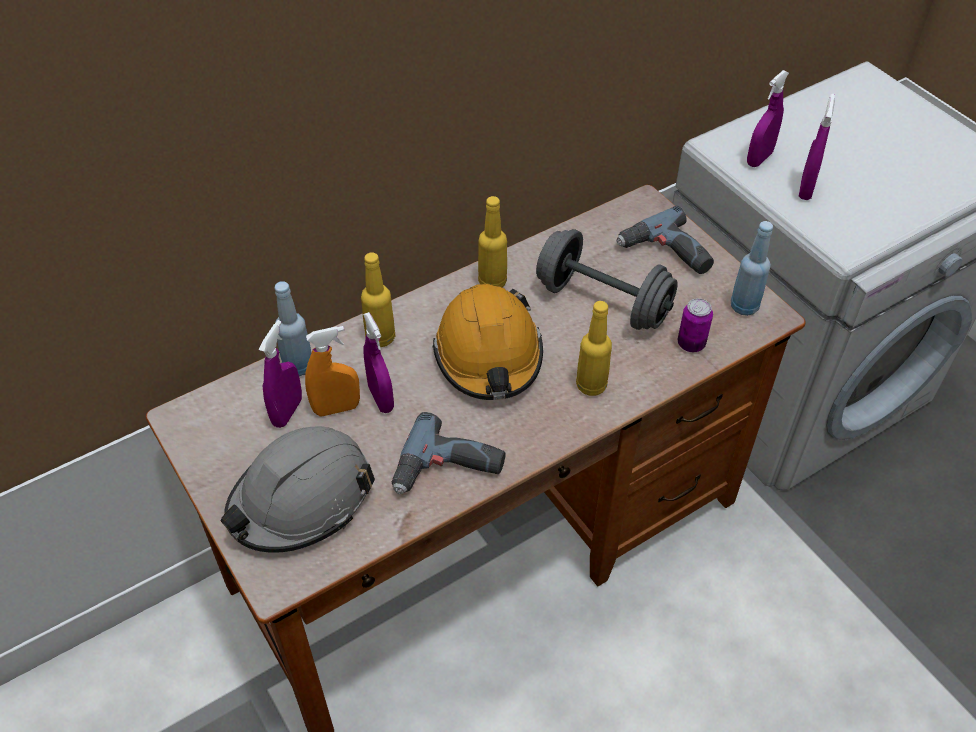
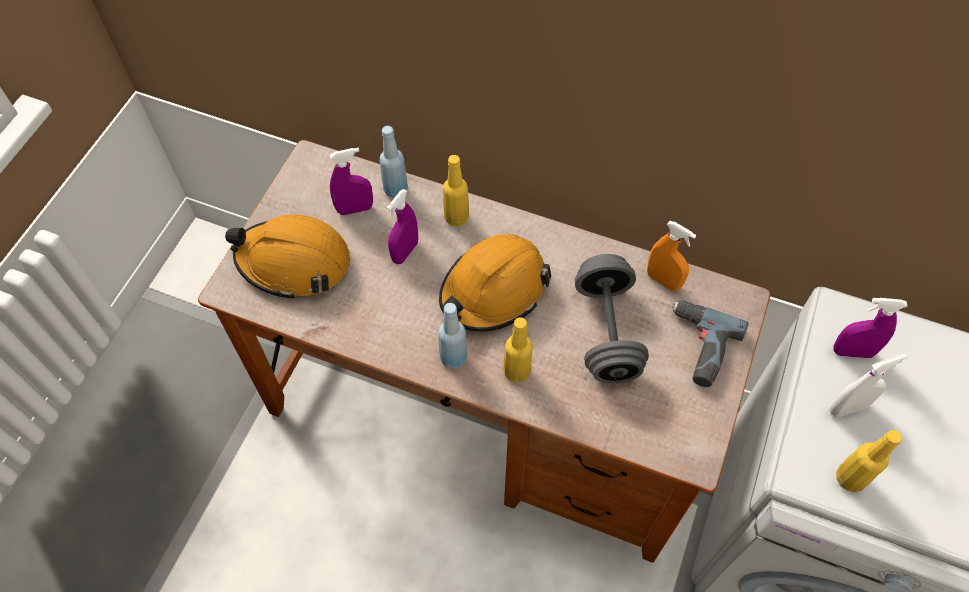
camera: 55 degrees right, 10 degrees up
grey hard hat [221,426,375,553] -> orange hard hat [225,214,350,299]
orange spray bottle [305,326,360,416] -> orange spray bottle moved to [647,221,696,291]
power drill [391,412,506,494] -> none
yellow bottle [478,196,507,287] -> yellow bottle moved to [836,430,902,492]
can [678,298,713,352] -> none
blue bottle [731,221,773,316] -> blue bottle moved to [438,303,467,369]
purple spray bottle [799,94,835,200] -> white spray bottle [830,354,908,418]

